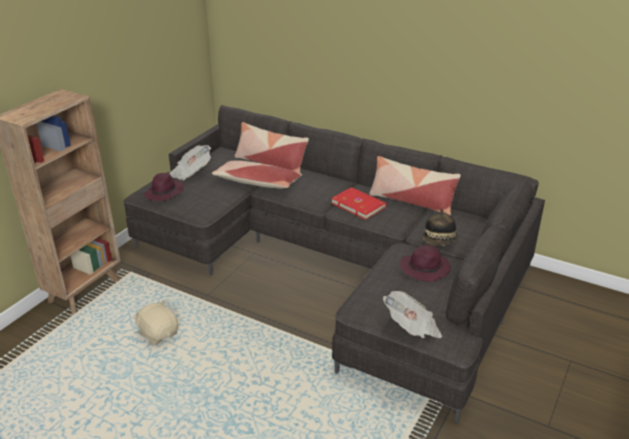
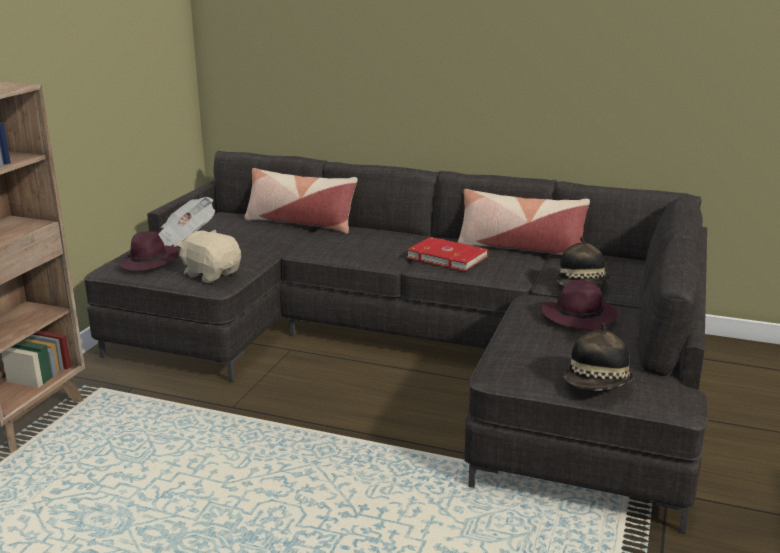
camera: 10 degrees left, 10 degrees down
beige plush toy [133,300,178,345] -> beige plush toy moved to [177,230,241,283]
pillow [212,161,302,189] -> none
newspaper [383,291,442,338] -> hat [564,323,634,391]

